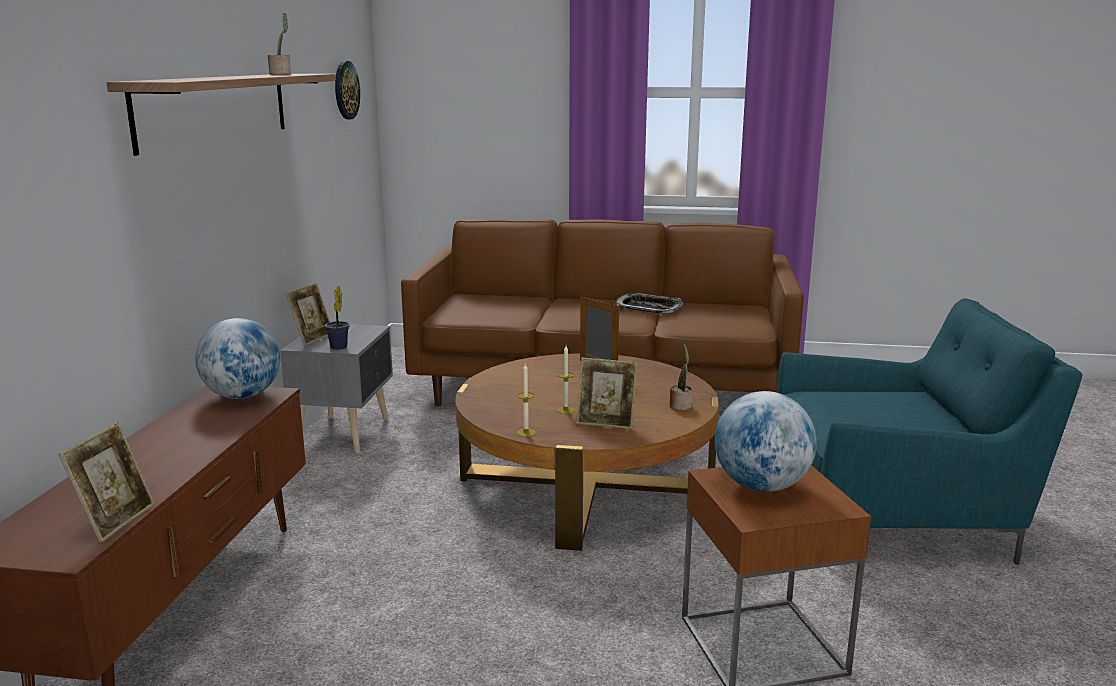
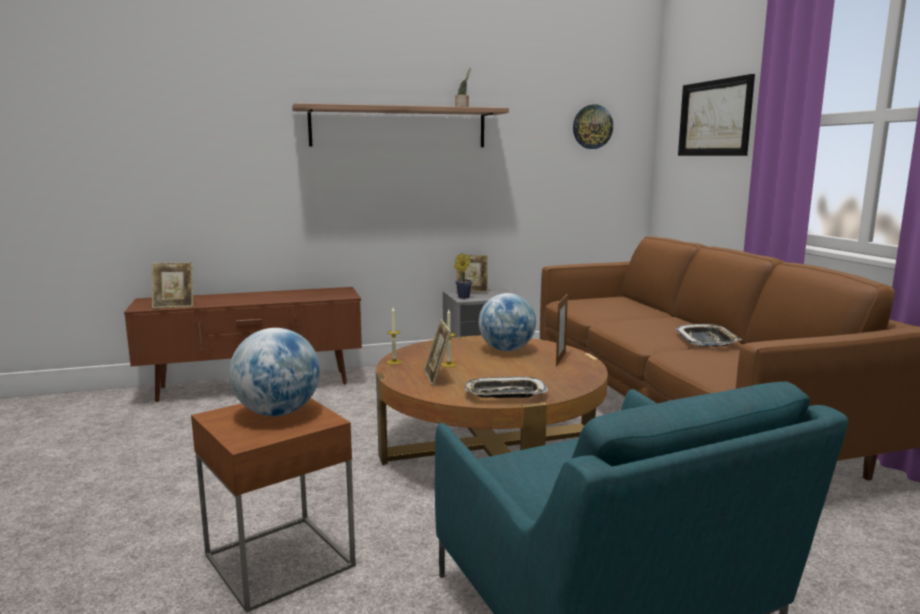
camera: 65 degrees right, 5 degrees down
globe [195,318,280,399] -> globe moved to [478,293,536,351]
potted plant [669,344,692,410] -> tray [464,377,549,398]
none -> picture [678,74,755,156]

